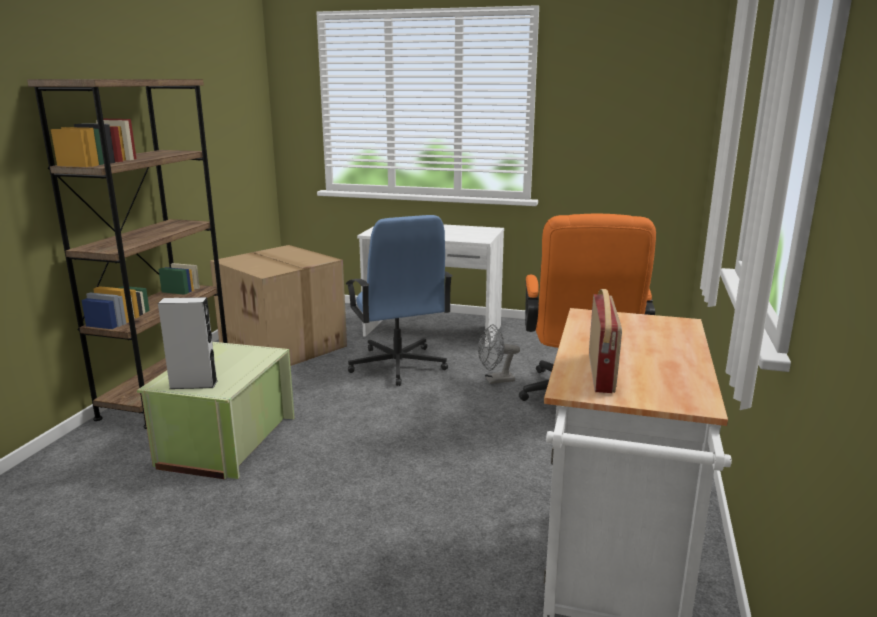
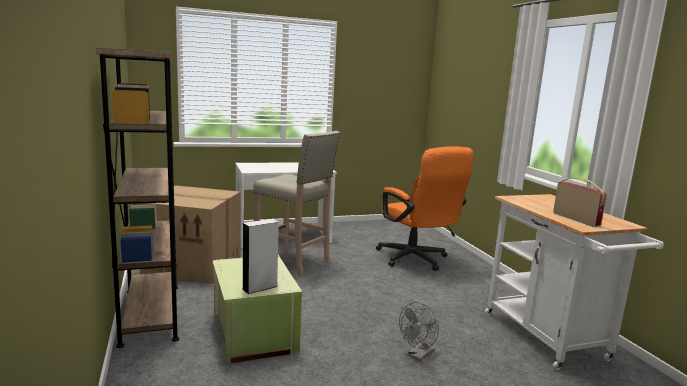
camera: 35 degrees left, 5 degrees down
blue office chair [346,215,453,386] -> beige stool [253,131,340,276]
grey fan [478,324,520,384] -> grey fan moved to [399,302,439,361]

